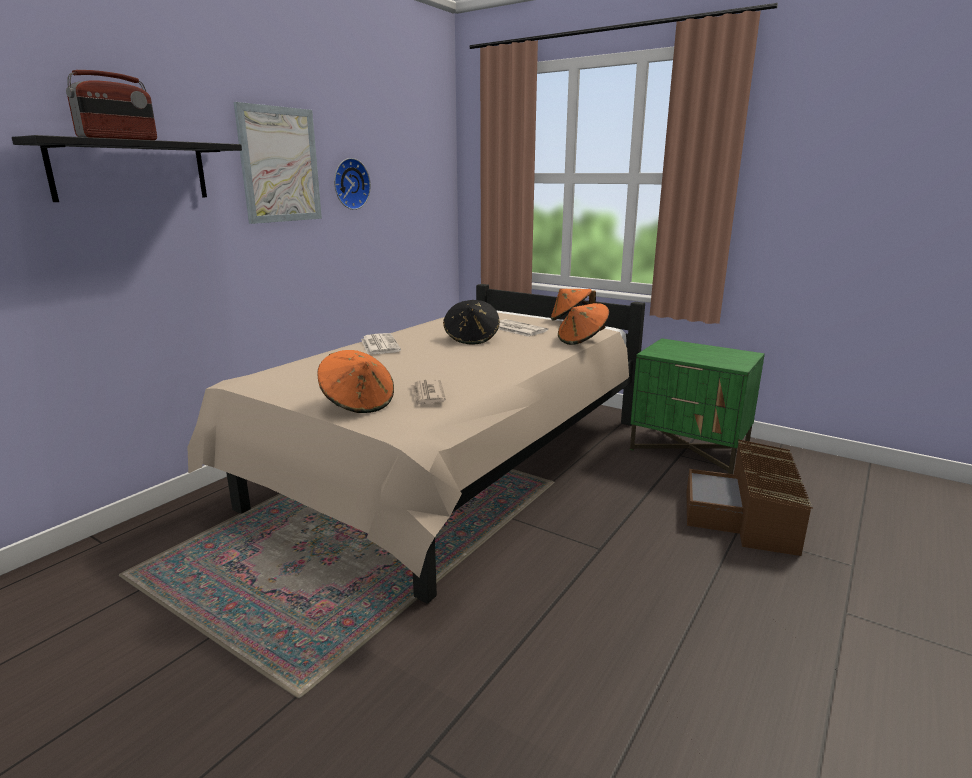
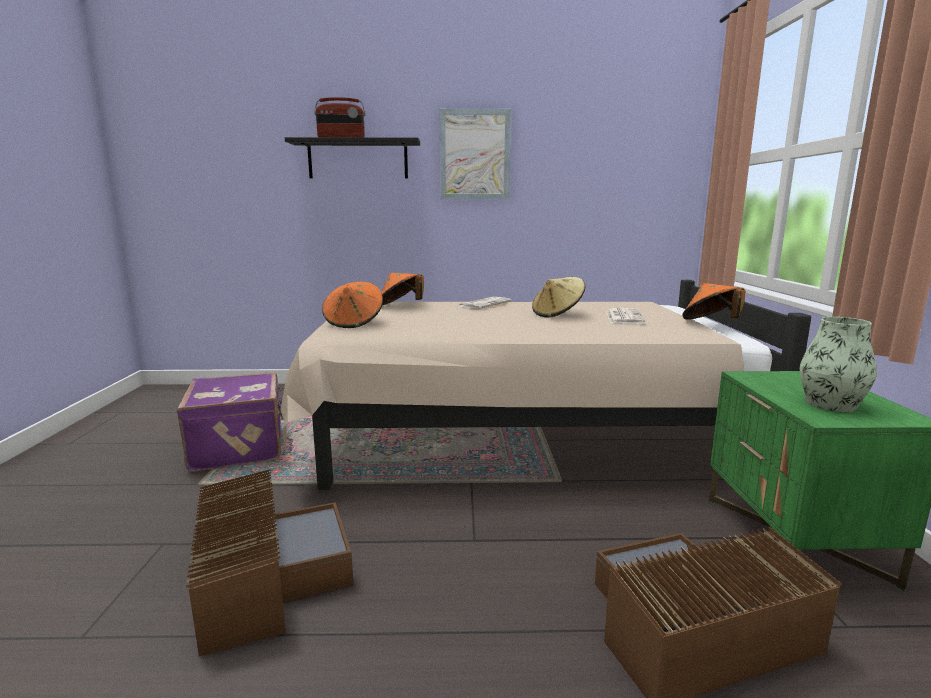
camera: 55 degrees right, 5 degrees down
wall clock [334,158,371,210] -> none
newspaper [411,379,446,406] -> none
black hat [443,300,500,344] -> beige hat [532,277,585,317]
orange hat [558,303,609,345] -> orange hat moved to [381,273,424,305]
none -> purple suitcase [177,372,284,471]
none -> brown storage box [186,469,353,656]
none -> vase [800,317,877,412]

